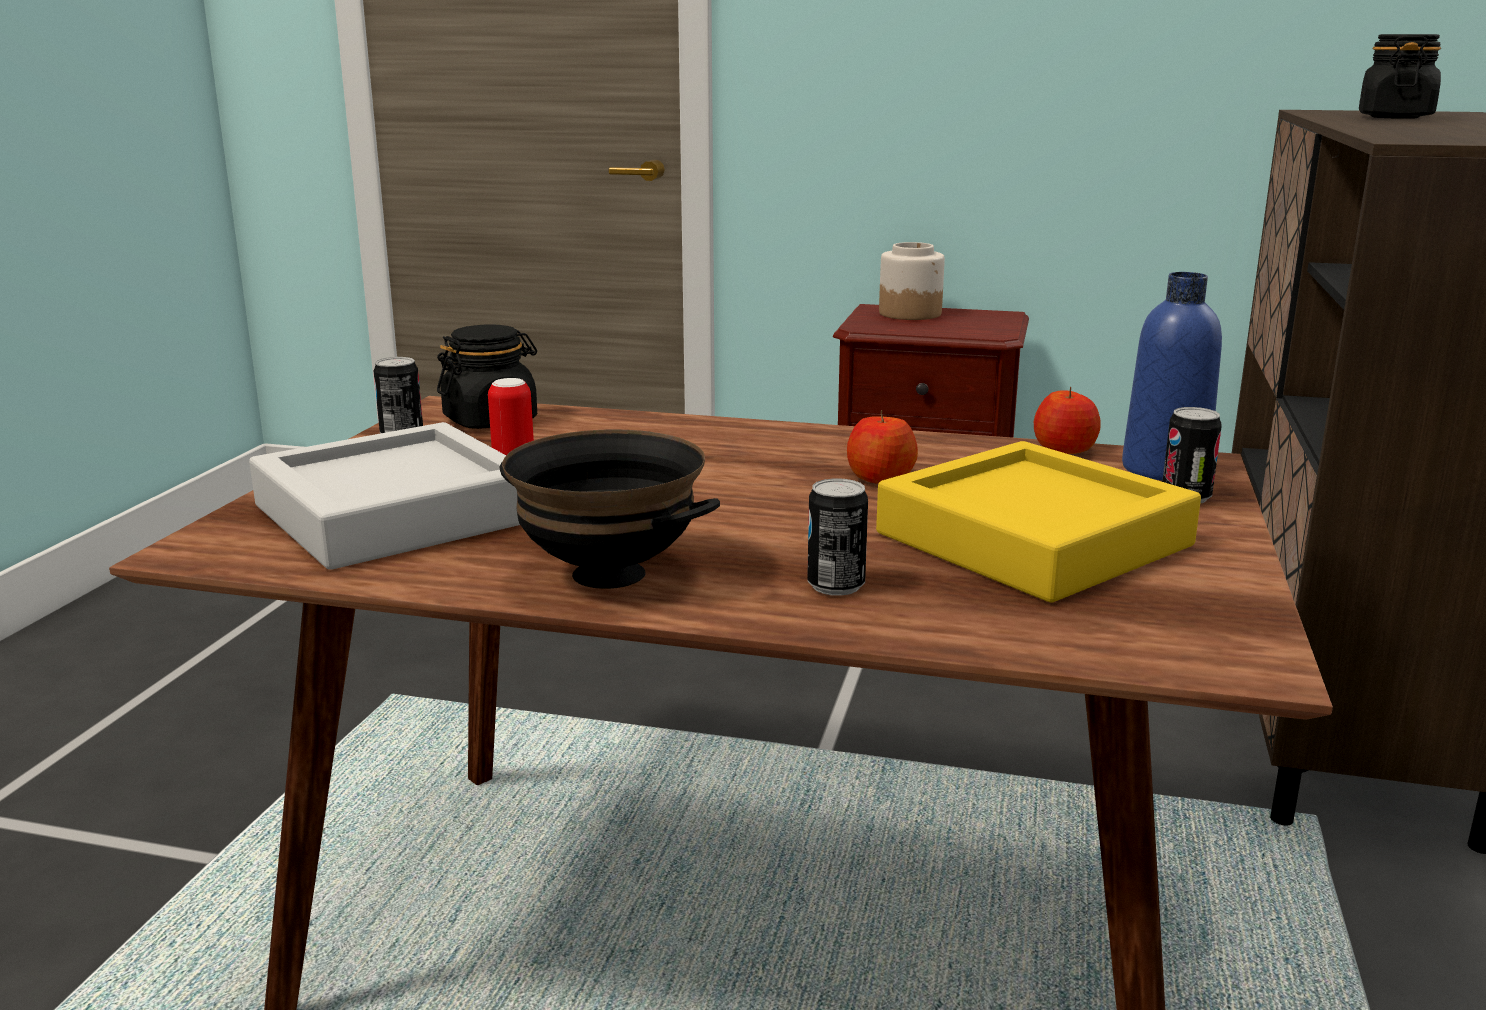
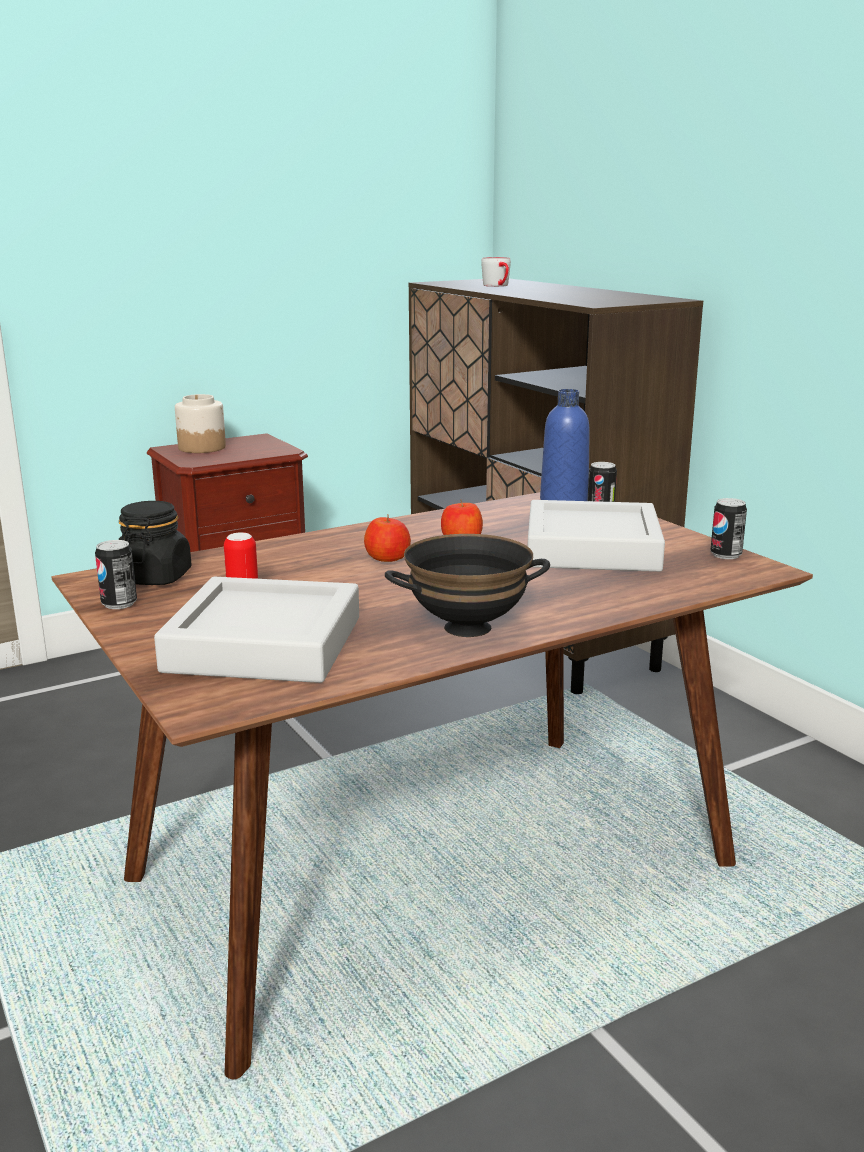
camera: 45 degrees left, 0 degrees up
can [807,478,868,596] -> can moved to [710,498,747,559]
yellow tray [876,441,1201,602] -> grey tray [528,500,665,572]
apple [1034,387,1101,454] -> apple moved to [364,515,411,562]
black jar [1359,34,1441,119] -> grey mug [481,257,511,287]

